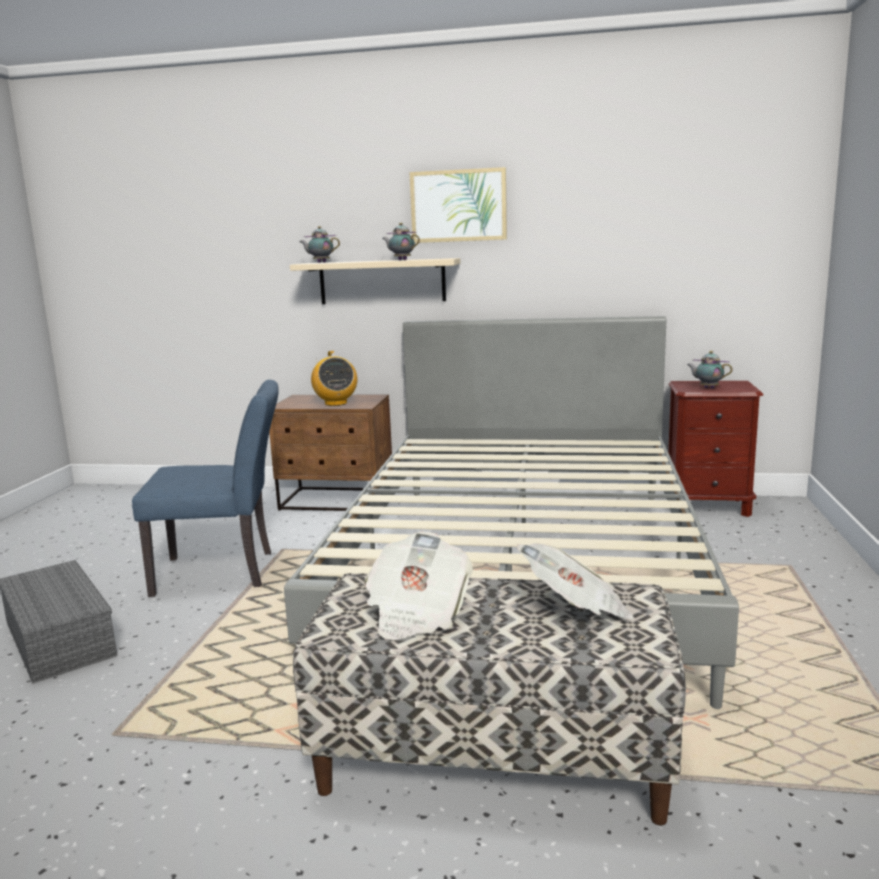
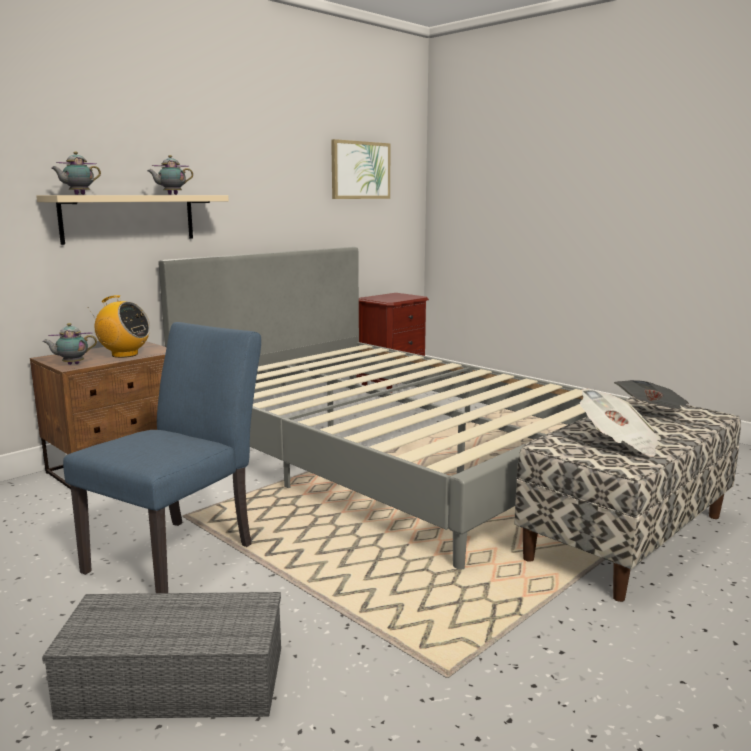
camera: 55 degrees left, 0 degrees up
picture [410,167,507,243] -> picture moved to [331,139,390,199]
teapot [687,351,733,389] -> teapot moved to [42,323,97,365]

